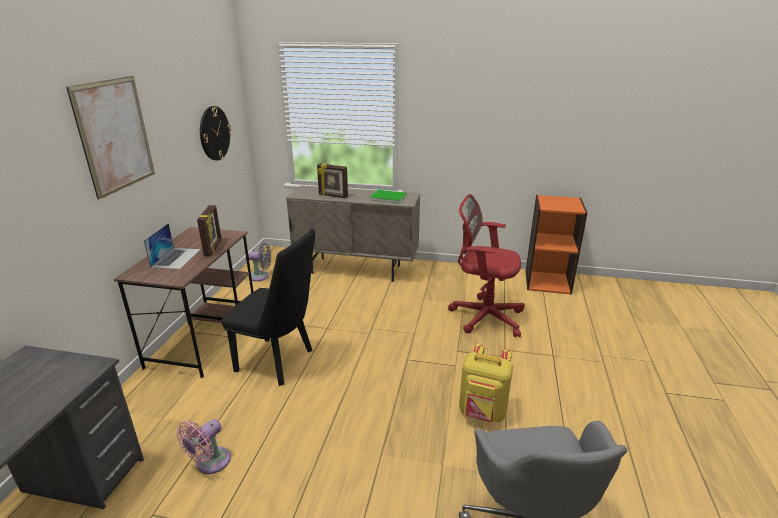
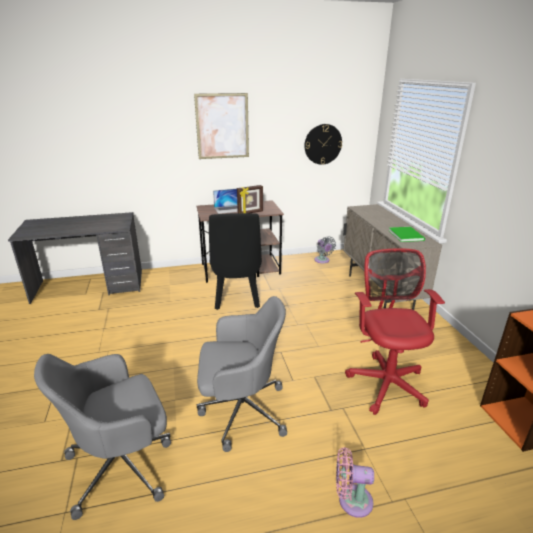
camera: 65 degrees right, 0 degrees up
pink fan [176,419,231,474] -> pink fan moved to [336,447,374,518]
picture frame [317,164,348,198] -> none
yellow backpack [459,344,513,422] -> grey office chair [197,296,287,452]

